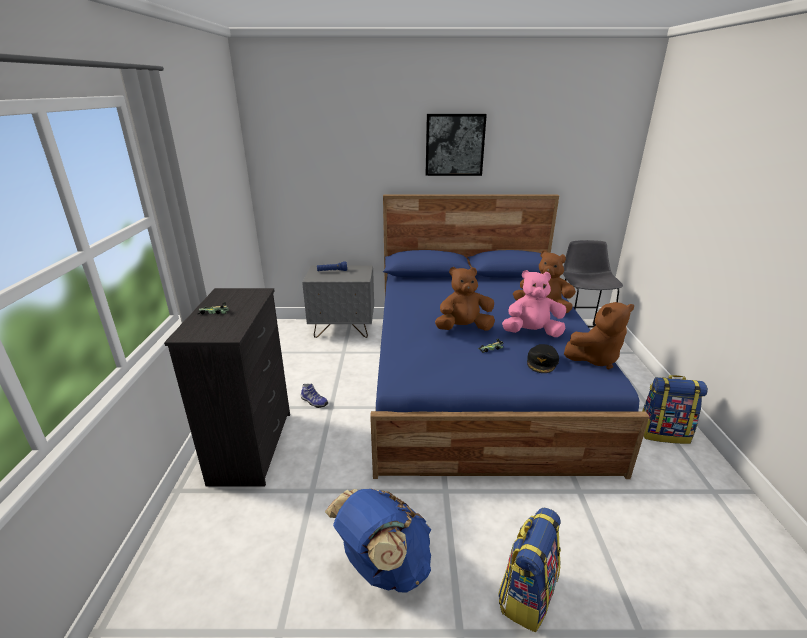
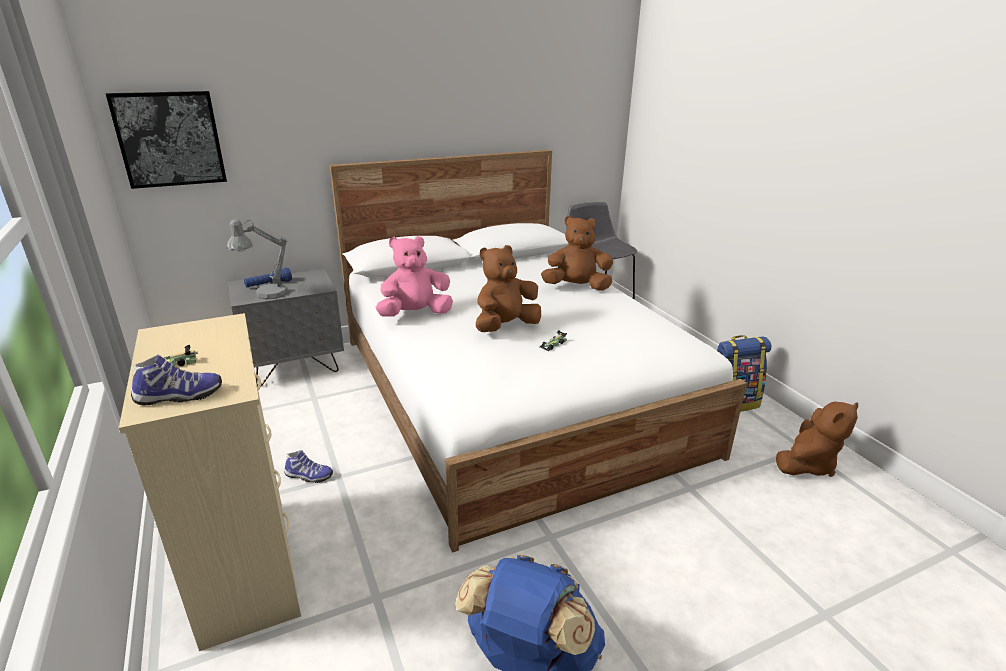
camera: 25 degrees left, 0 degrees up
black dresser [164,288,290,486] -> beige dresser [119,313,301,651]
blue bed [370,195,649,479] -> white bed [330,150,747,552]
picture [426,114,487,176] -> picture moved to [106,91,227,189]
backpack [498,508,561,632] -> none
pink plush toy [502,270,566,337] -> pink plush toy moved to [376,236,453,316]
black cap [527,344,559,373] -> none
brown plush toy [564,302,634,370] -> brown plush toy moved to [776,401,858,477]
none -> shoe [131,355,222,405]
none -> grey table lamp [227,219,287,300]

